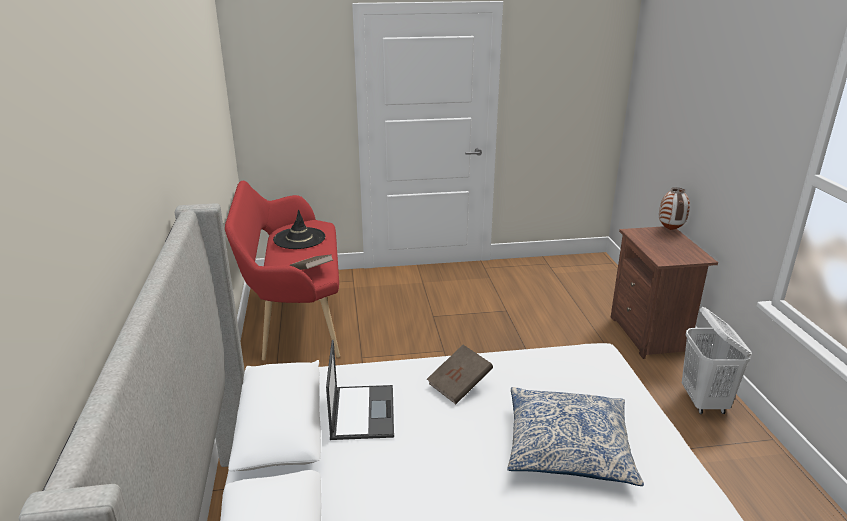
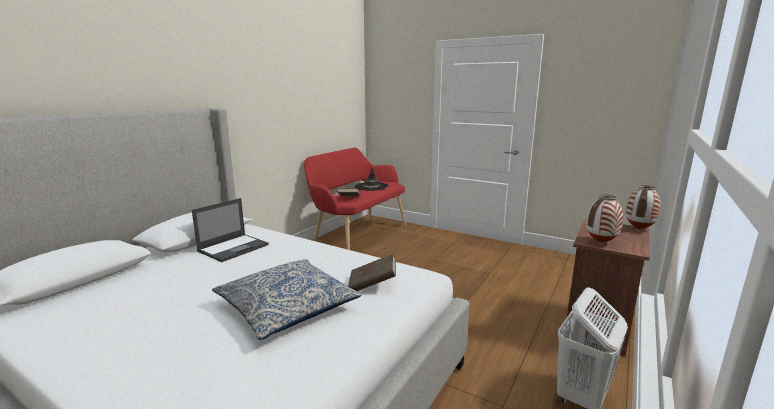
camera: 40 degrees right, 10 degrees down
brown book [427,345,493,404] -> brown book moved to [348,254,396,291]
none -> vase [586,195,623,243]

